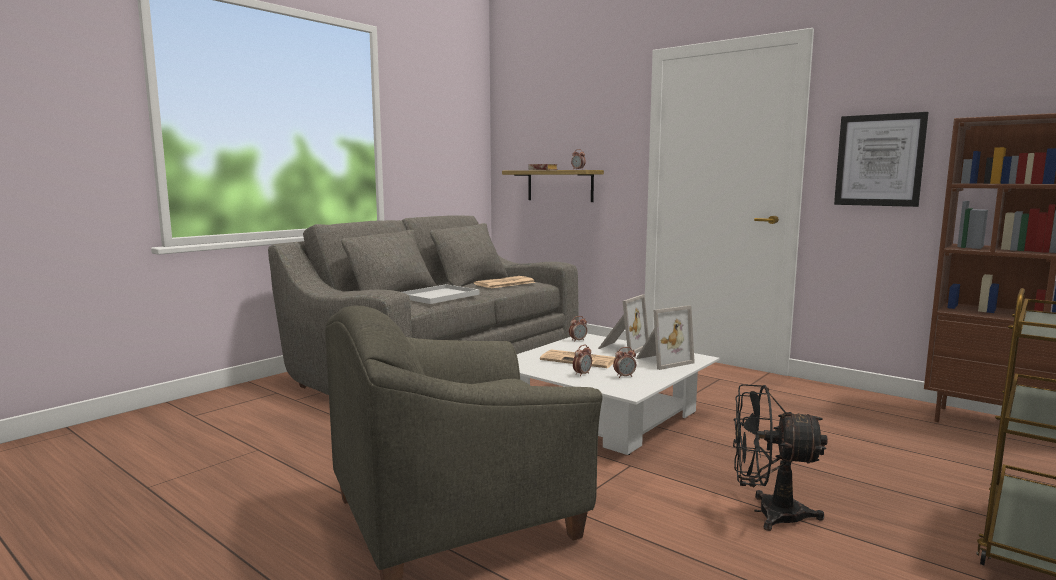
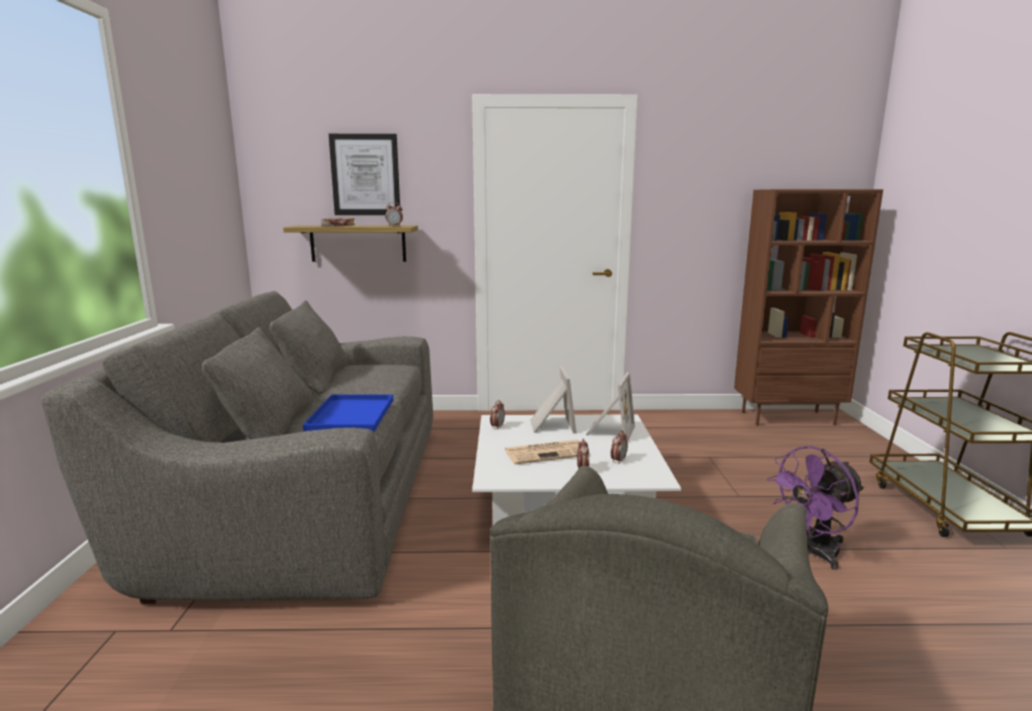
camera: 40 degrees left, 5 degrees up
white tray [402,284,479,304] -> blue tray [303,394,394,432]
newspaper [474,276,536,289] -> none
black fan [733,384,828,531] -> purple fan [767,446,864,570]
picture [834,112,929,207] -> picture moved to [329,134,400,215]

